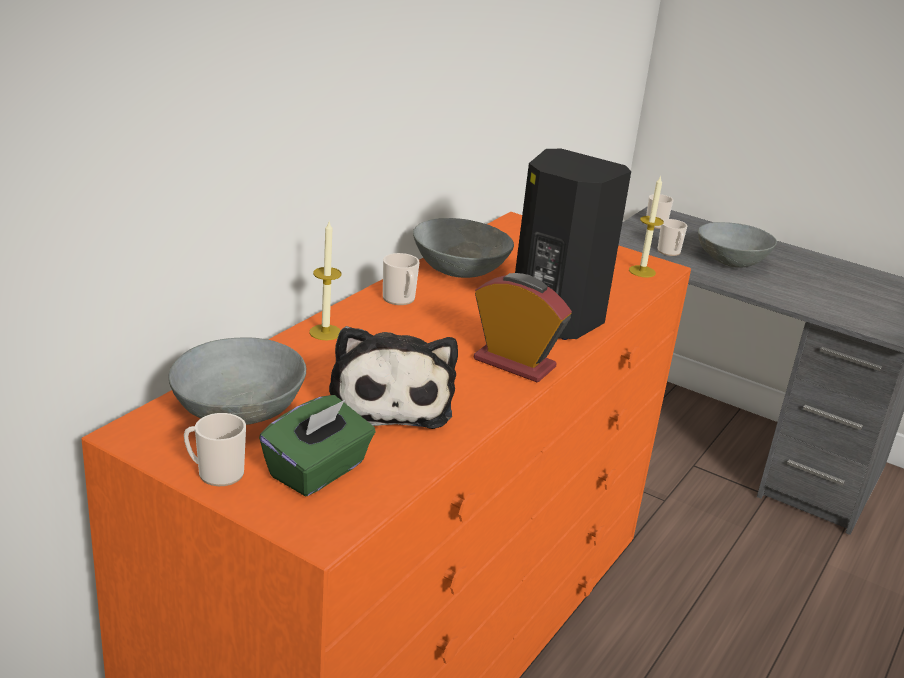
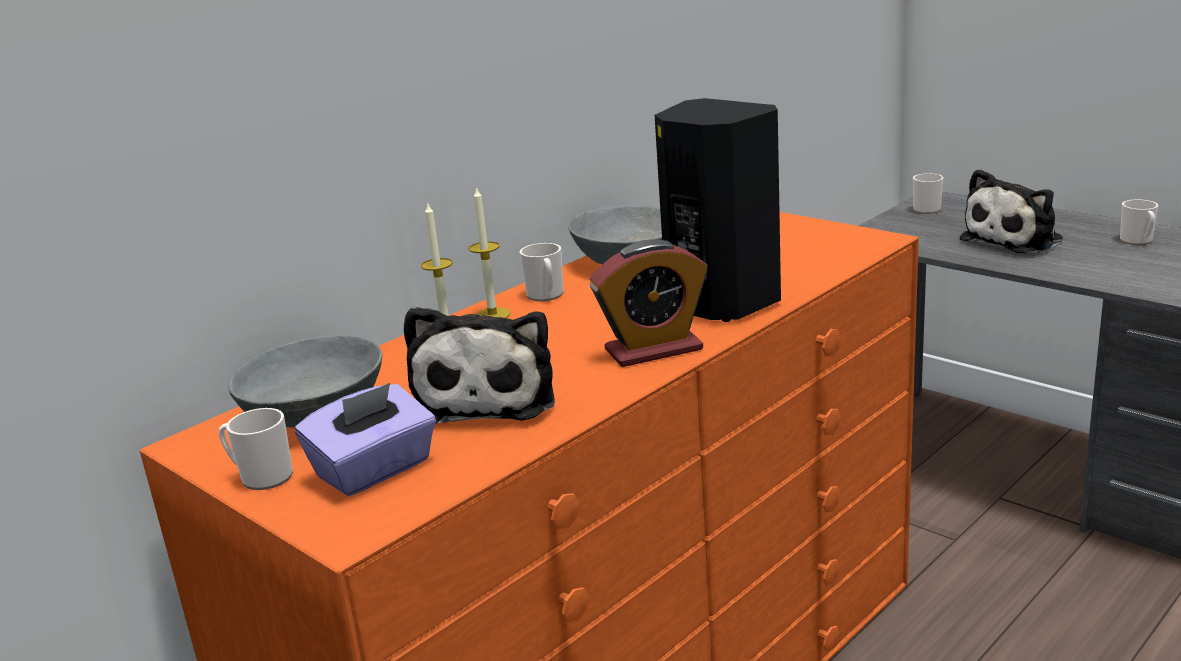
camera: 15 degrees right, 5 degrees down
green tissue box [259,395,376,497] -> purple tissue box [295,383,436,496]
alarm clock [474,273,572,383] -> alarm clock turned 120 degrees clockwise [590,240,708,367]
candle [629,175,664,277] -> candle moved to [469,186,510,318]
mug [658,219,687,256] -> mug moved to [1120,199,1158,245]
grey bowl [698,222,777,268] -> plush toy [960,169,1063,253]

